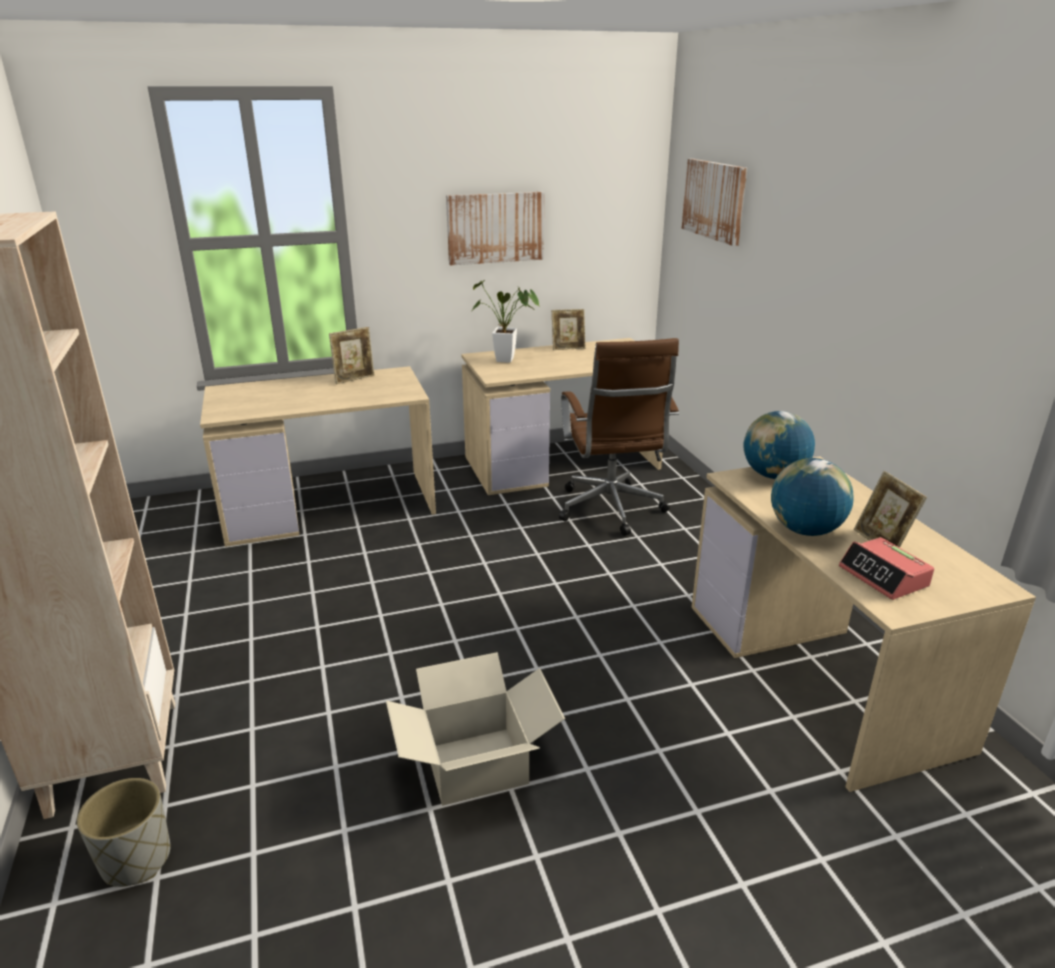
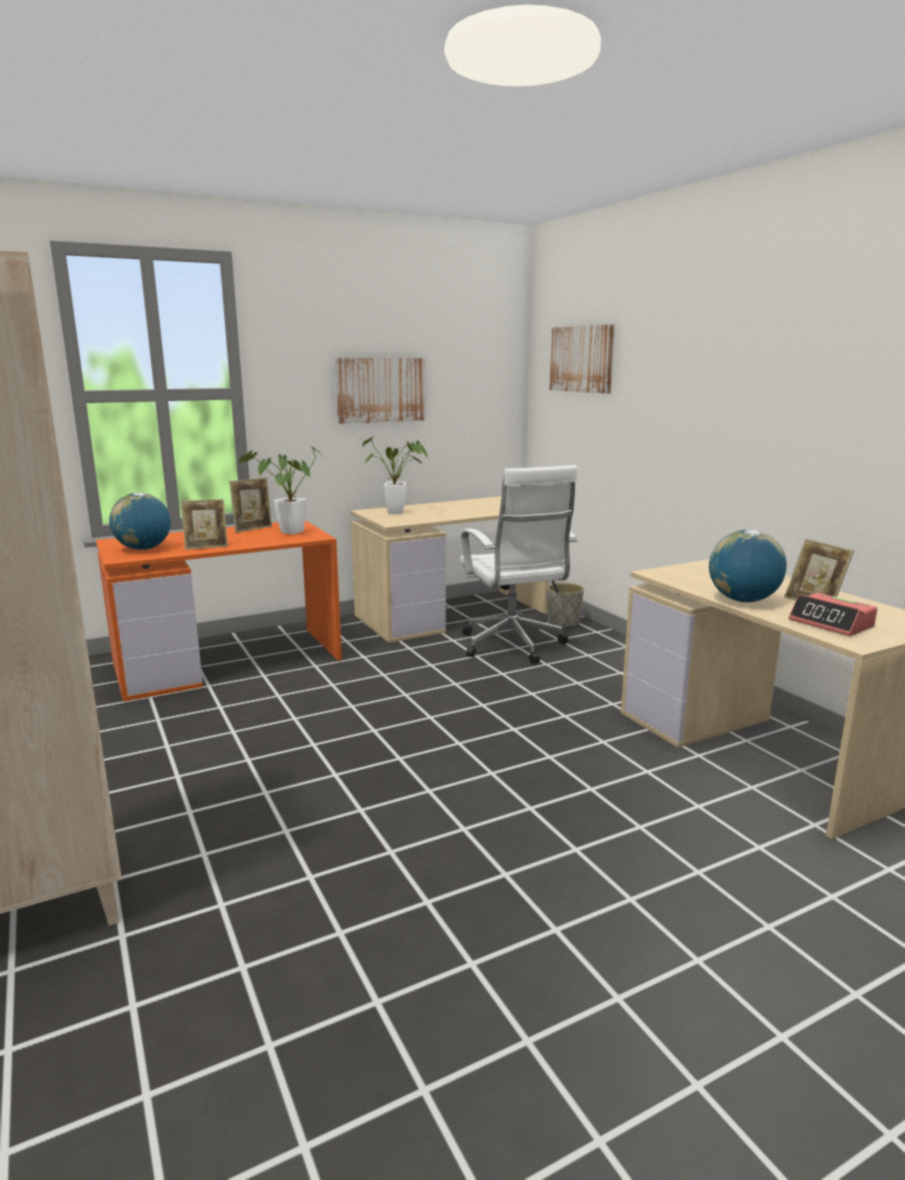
camera: 10 degrees left, 10 degrees down
grey planter [77,778,170,887] -> grey planter moved to [547,583,584,627]
beige desk [200,366,436,547] -> orange desk [96,520,342,702]
cardboard box [386,652,565,806] -> none
picture frame [552,309,586,350] -> picture frame moved to [181,499,228,550]
brown office chair [559,338,679,536] -> white office chair [460,465,578,664]
globe [743,411,815,479] -> globe moved to [109,493,171,550]
none -> potted plant [239,446,321,535]

